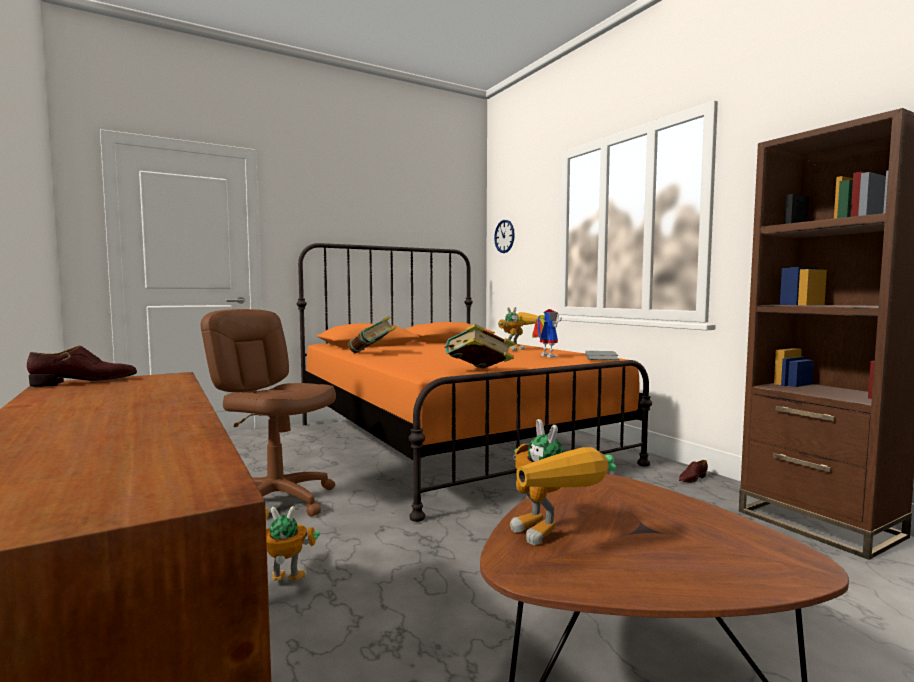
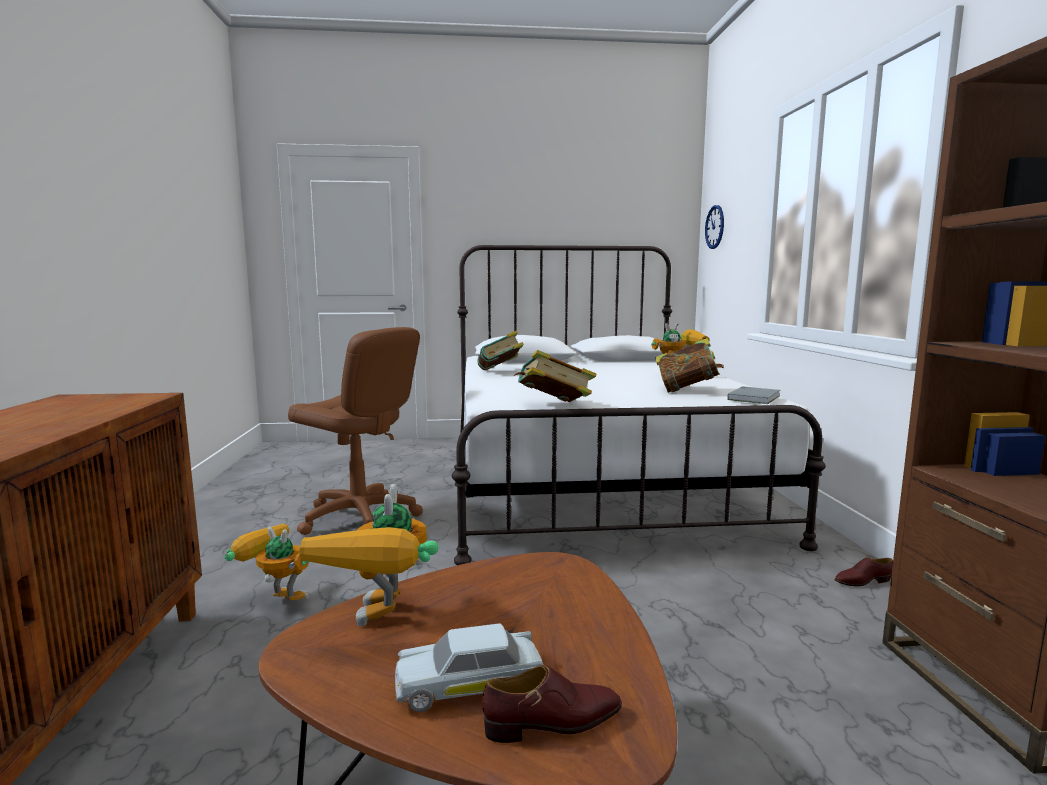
camera: 25 degrees right, 5 degrees up
brown shoe [27,346,137,387] -> brown shoe moved to [482,665,622,743]
brown office chair [201,309,336,516] -> brown office chair turned 150 degrees clockwise [288,327,423,535]
orange bed [297,243,652,522] -> white bed [452,245,826,565]
toy robot [532,309,562,358] -> book [655,338,724,393]
none -> white toy car [395,623,543,712]

